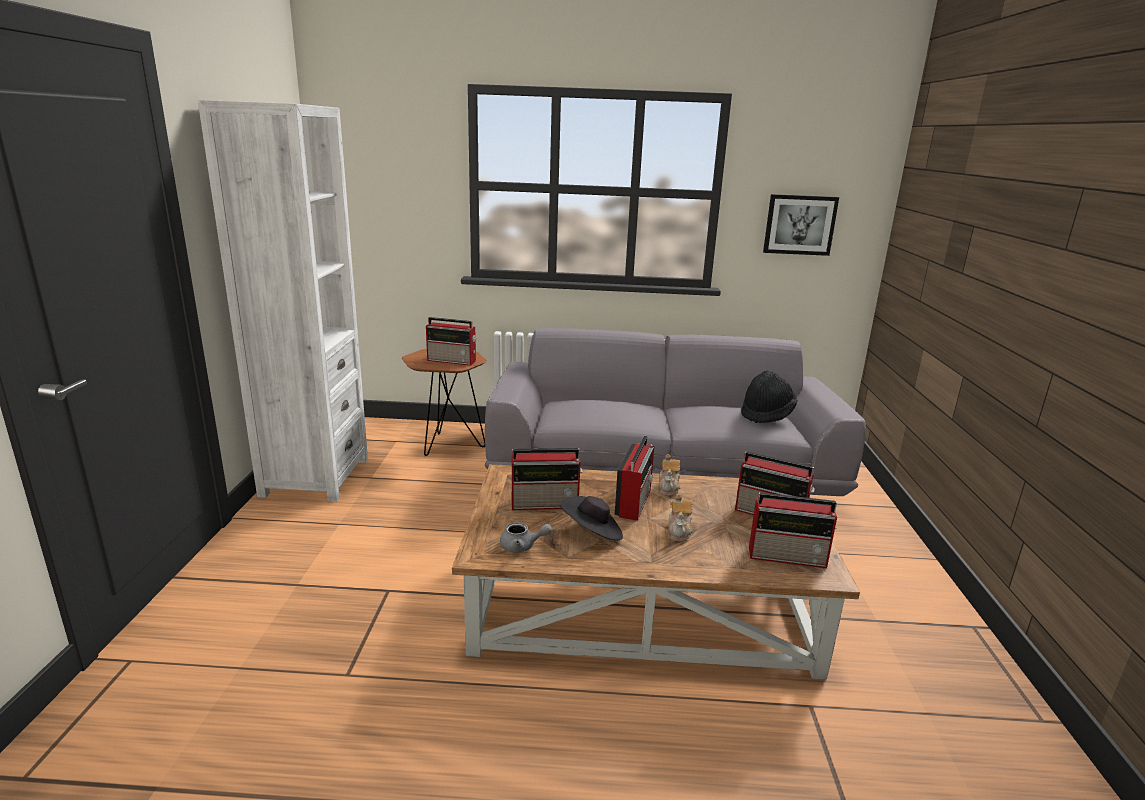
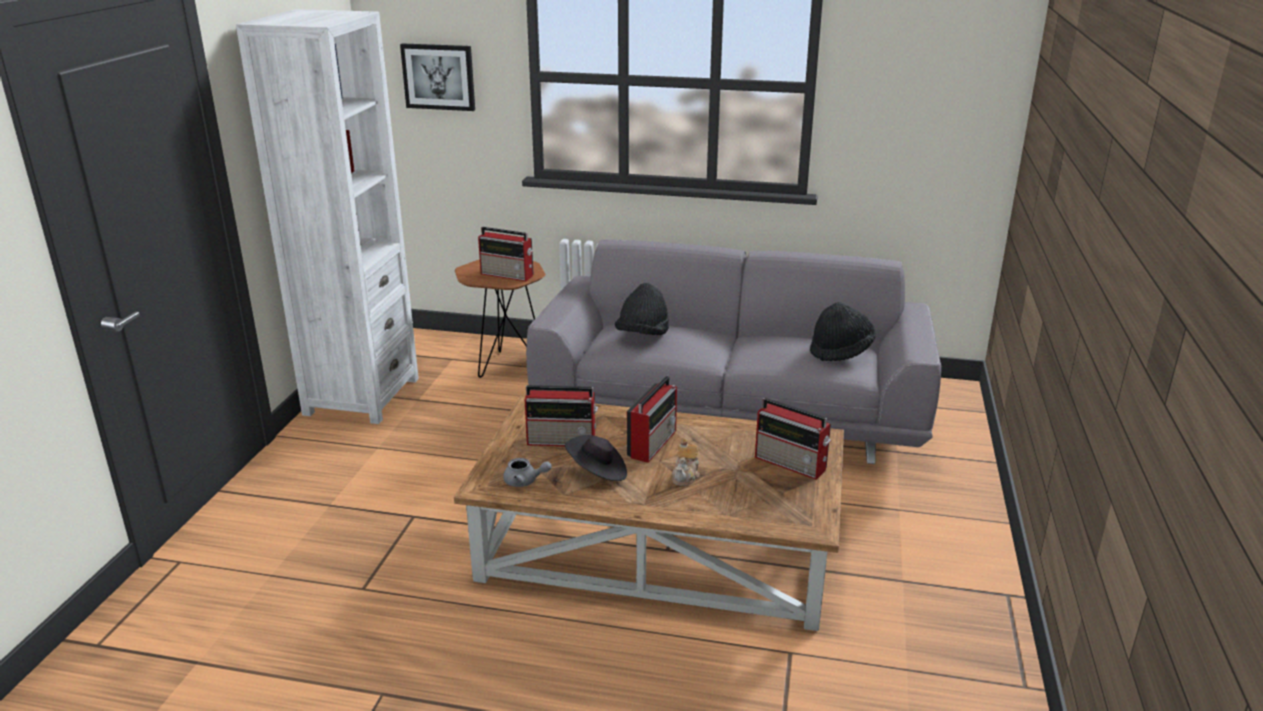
camera: 10 degrees right, 5 degrees up
teapot [658,454,681,496] -> none
radio [749,492,837,568] -> none
picture [763,194,839,256] -> picture moved to [400,43,475,111]
none -> black hat [615,283,669,335]

